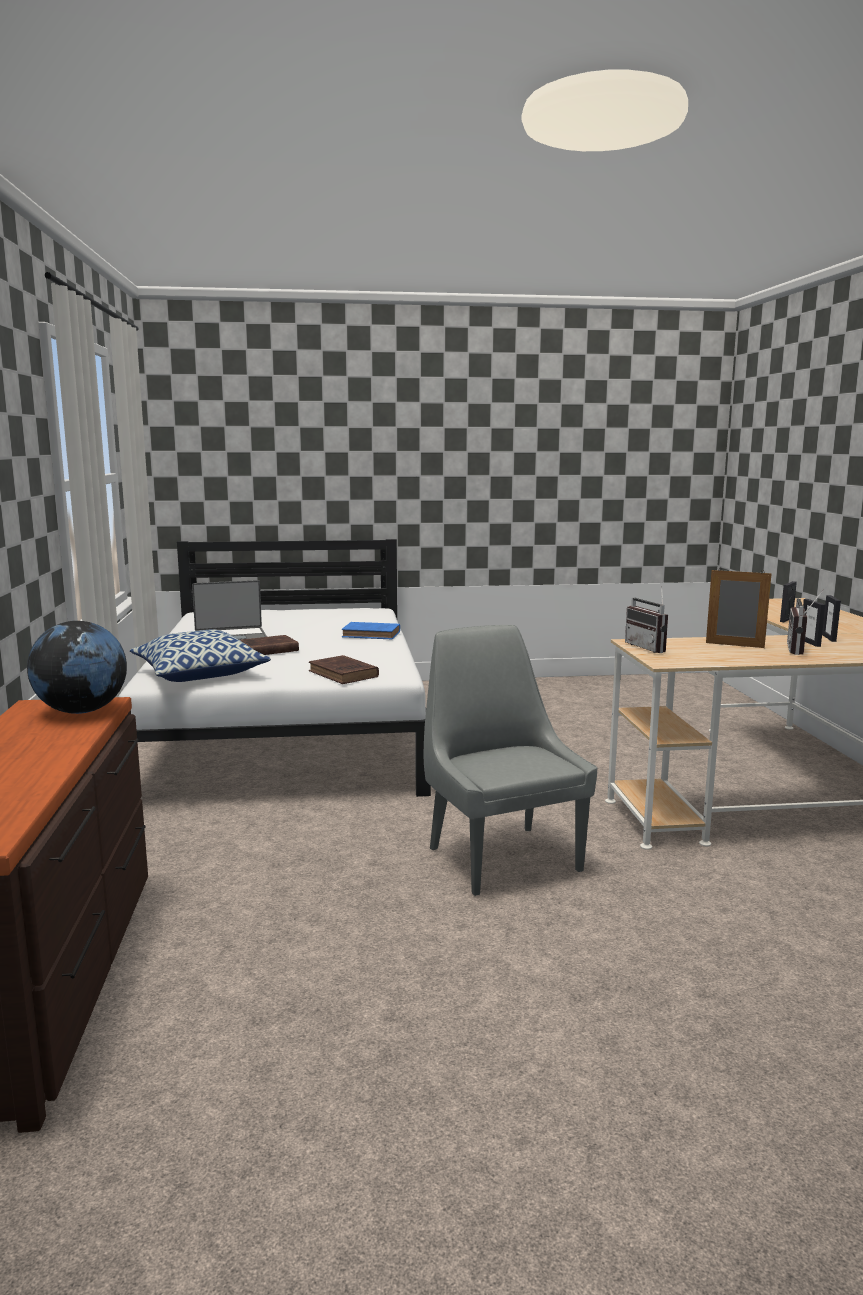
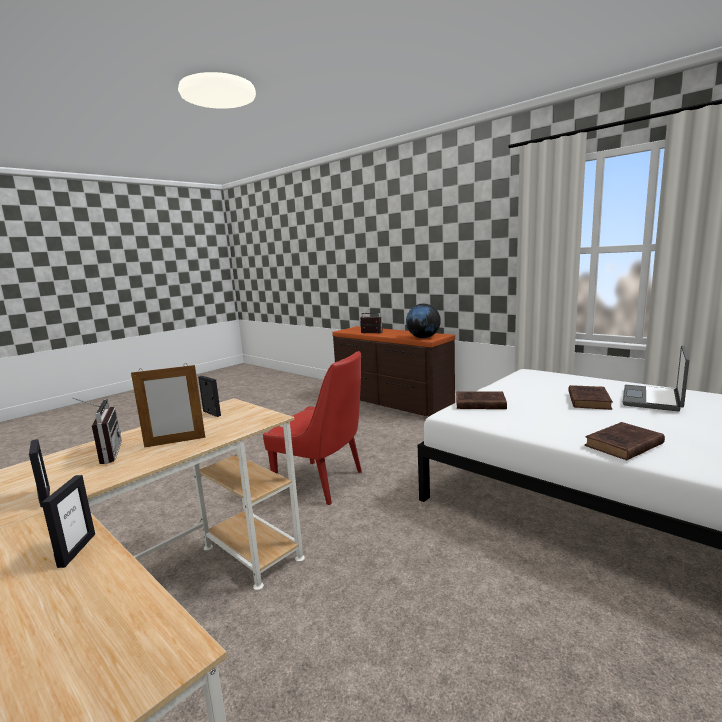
camera: 140 degrees right, 0 degrees up
pillow [130,629,271,682] -> none
blue book [342,622,400,639] -> brown book [585,422,665,460]
grey chair [424,625,598,896] -> red chair [263,351,362,505]
radio [625,586,668,653] -> radio moved to [360,309,383,334]
picture frame [803,599,825,647] -> picture frame moved to [198,376,221,417]

